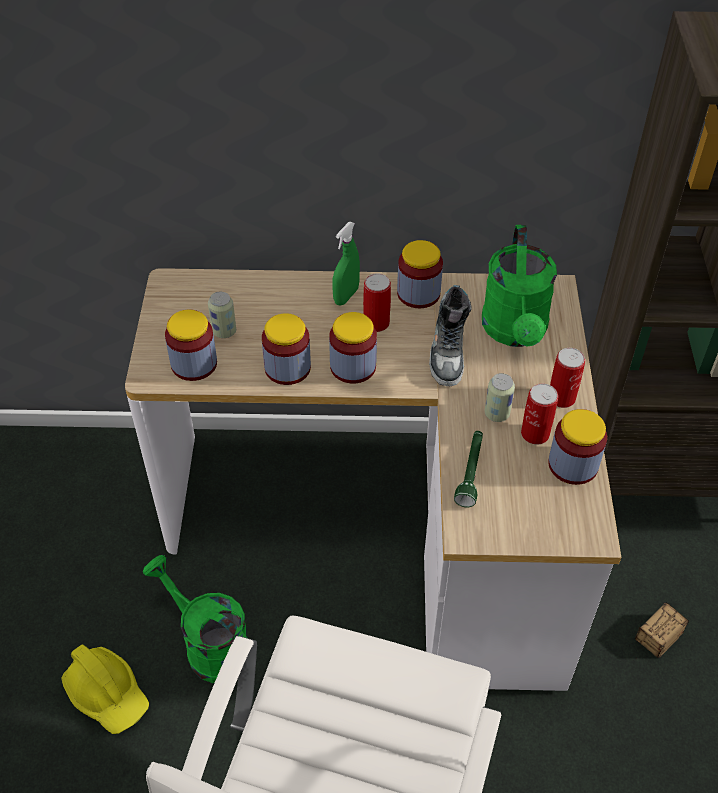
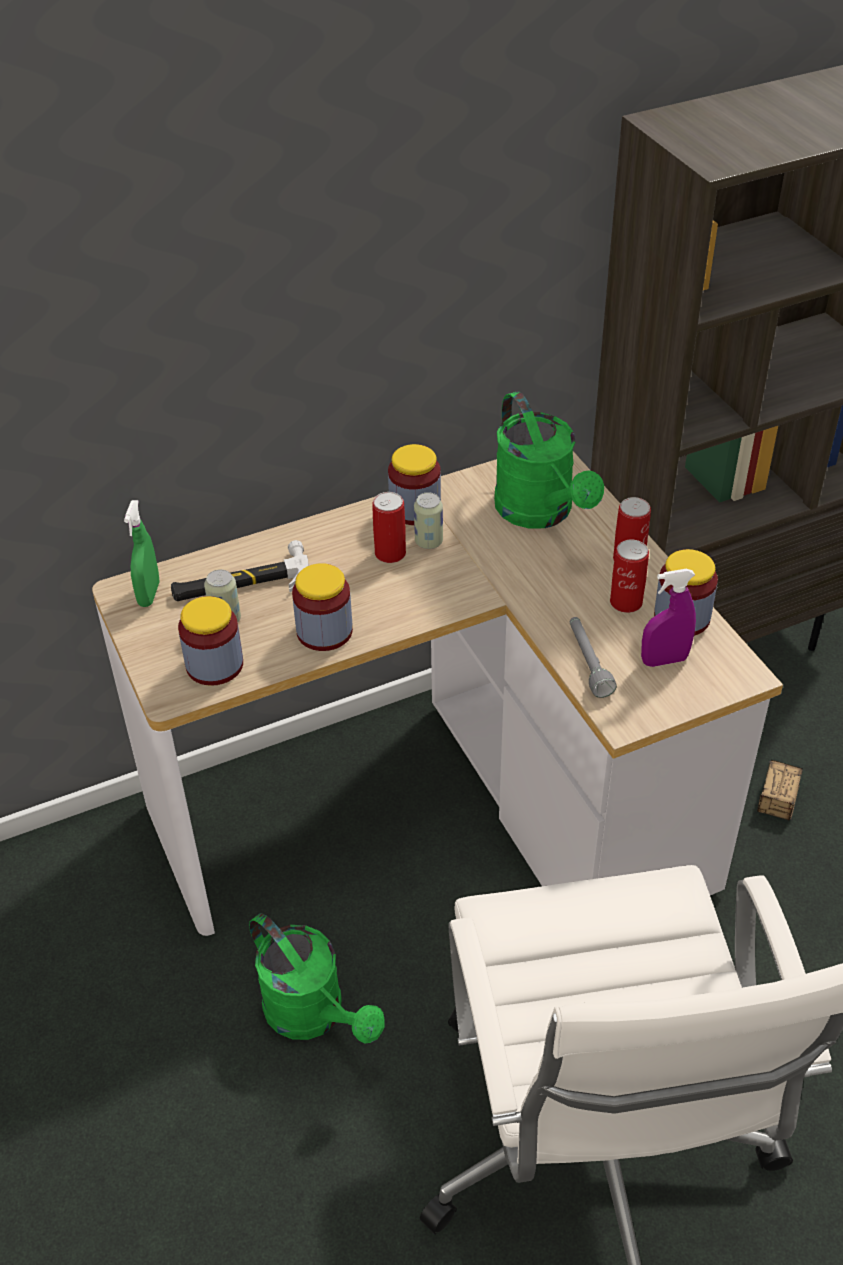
camera: 25 degrees left, 5 degrees down
yellow hard hat [61,644,149,734] -> none
green watering can [143,555,248,683] -> green watering can turned 150 degrees counterclockwise [249,913,385,1044]
jar [329,312,377,383] -> none
green spray bottle [332,222,360,306] -> green spray bottle moved to [124,500,159,607]
shoe [429,285,472,386] -> none
green flashlight [454,431,483,507] -> grey flashlight [570,617,617,698]
can [485,373,515,422] -> can moved to [414,492,443,549]
none -> hammer [171,540,309,601]
none -> purple spray bottle [641,569,696,667]

